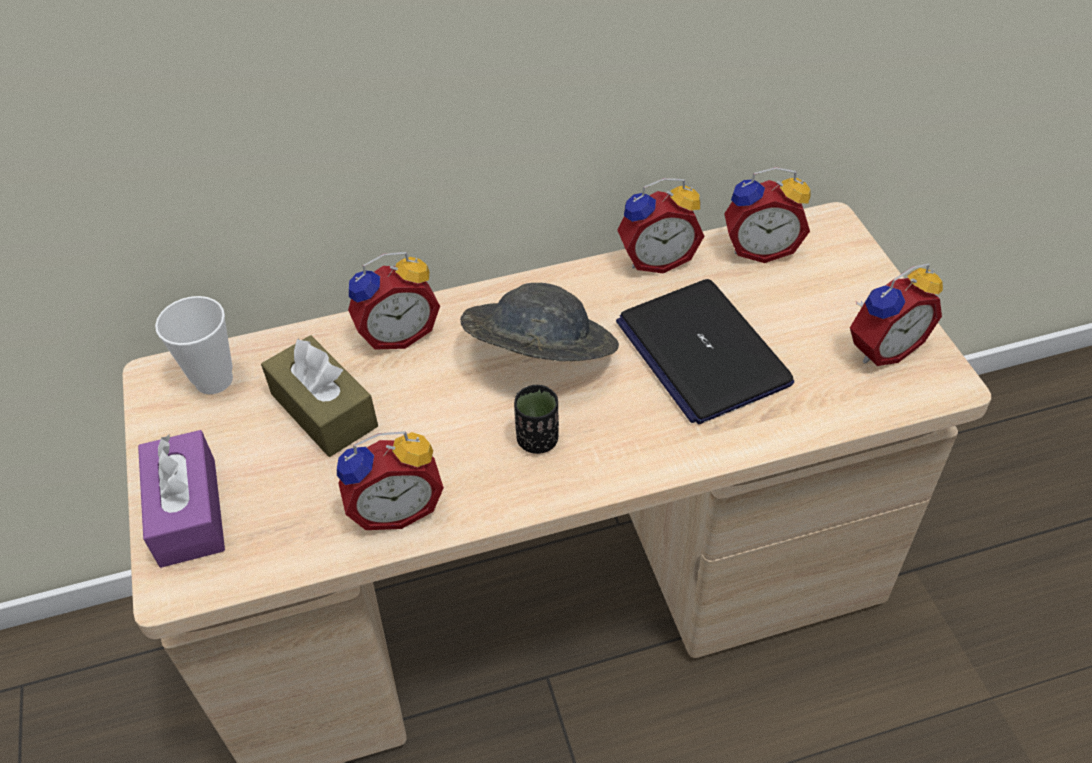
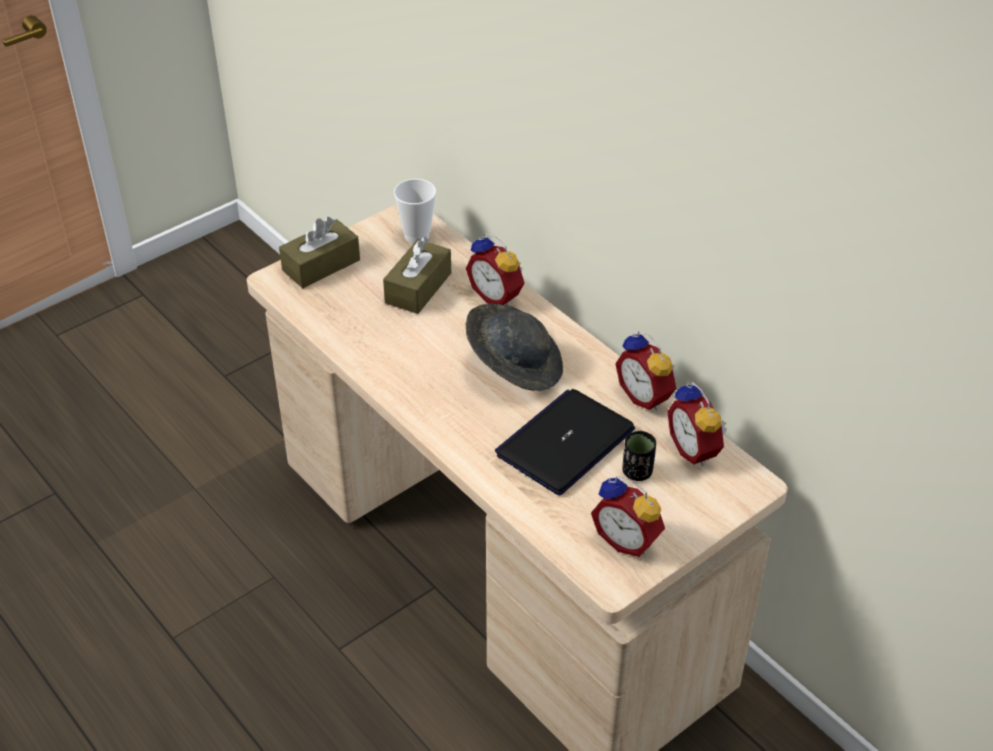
camera: 65 degrees right, 5 degrees down
purple tissue box [138,430,225,568] -> brown tissue box [279,217,360,288]
alarm clock [337,431,444,530] -> none
black cup [514,385,559,454] -> black cup moved to [622,431,656,481]

